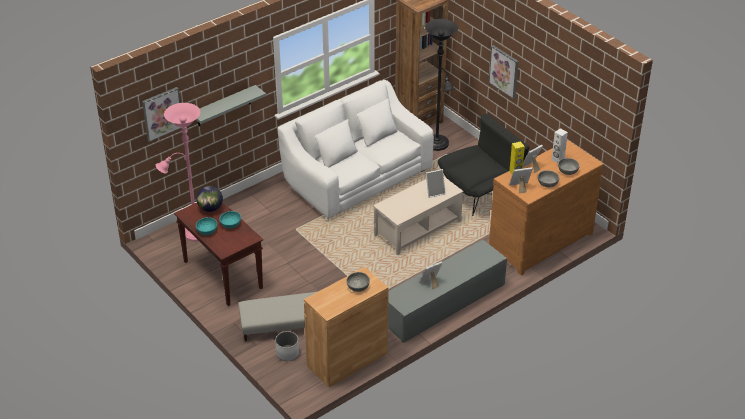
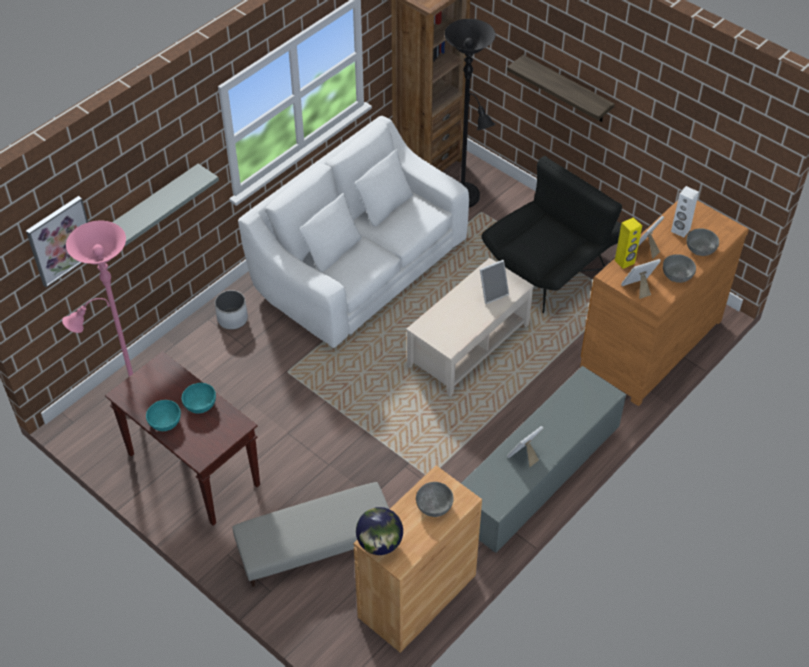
camera: 10 degrees left, 10 degrees up
globe [196,186,223,212] -> globe moved to [356,507,403,555]
white planter [275,331,299,361] -> white planter moved to [215,290,248,330]
picture [489,45,518,99] -> shelf [507,55,615,122]

